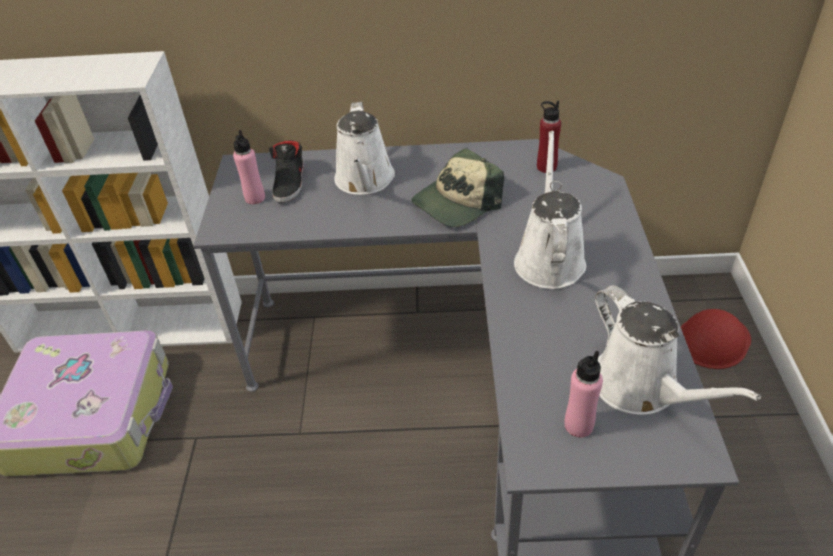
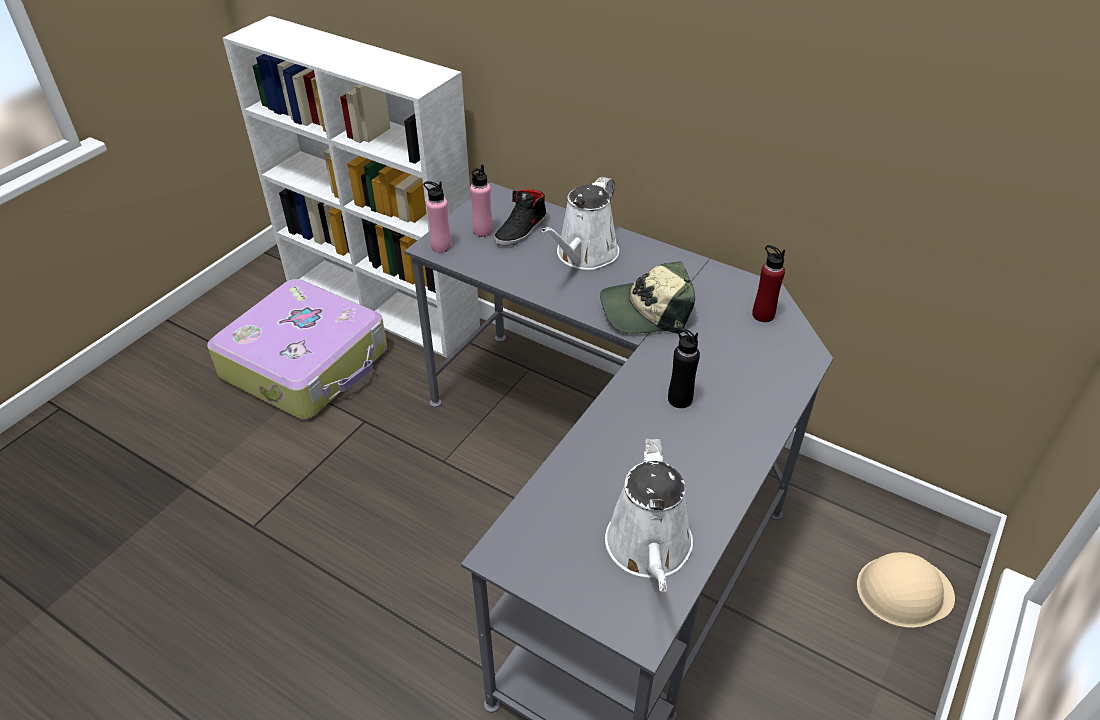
camera: 30 degrees right, 0 degrees up
white watering can [514,131,586,289] -> black bottle [668,328,700,408]
pink bottle [564,351,603,438] -> pink bottle moved to [424,181,451,253]
red hard hat [681,309,751,369] -> beige hard hat [857,552,955,628]

